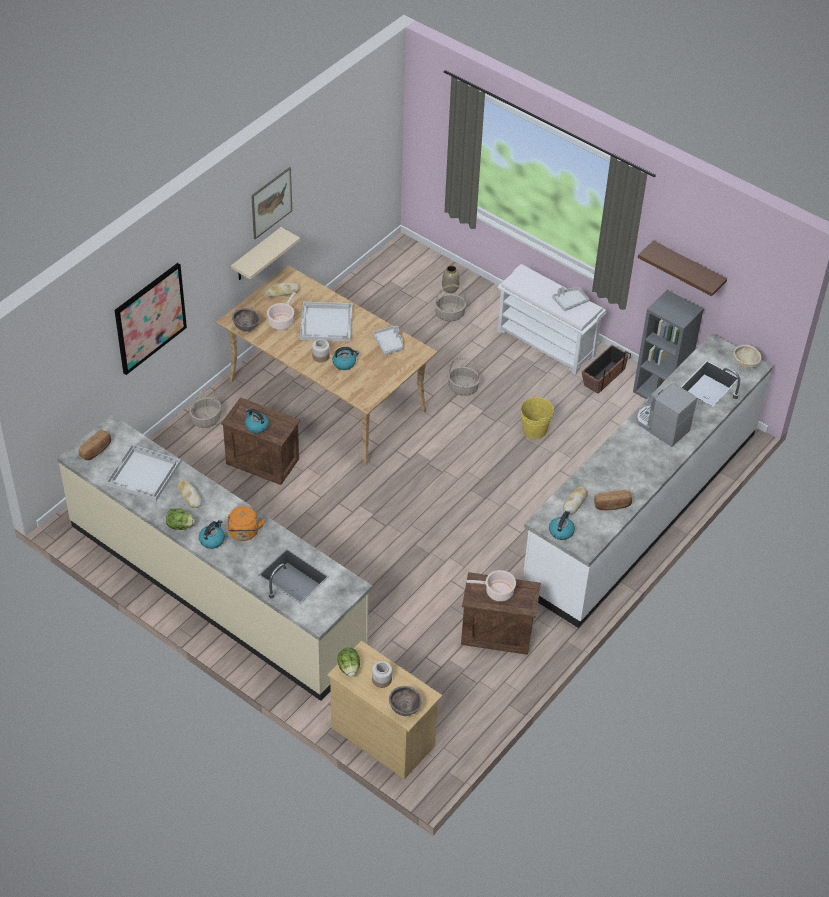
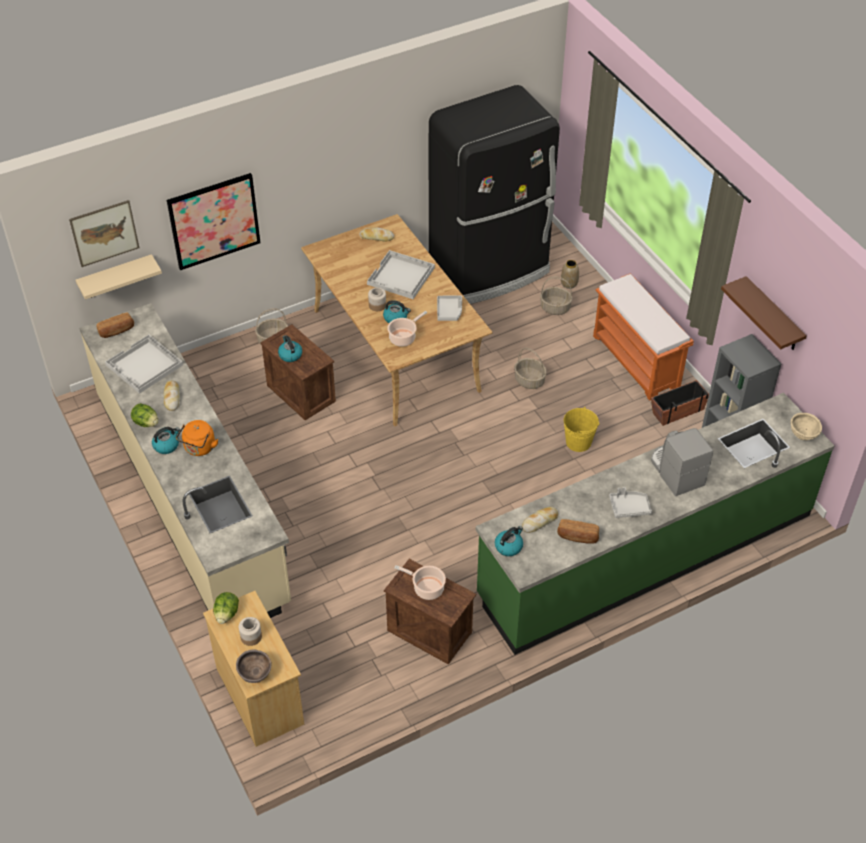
camera: 25 degrees right, 0 degrees up
beige shelf [231,227,300,280] -> beige shelf moved to [75,254,162,300]
brown bowl [232,308,260,332] -> none
picture [251,167,292,239] -> picture moved to [69,200,139,267]
cooking pot [267,292,296,330] -> cooking pot moved to [387,311,427,347]
white bench [497,264,606,375] -> orange bench [593,273,694,401]
white counter [523,333,773,628] -> green counter [476,393,835,655]
grey tray [552,287,589,311] -> grey tray moved to [609,487,652,518]
none -> black fridge [428,85,560,304]

